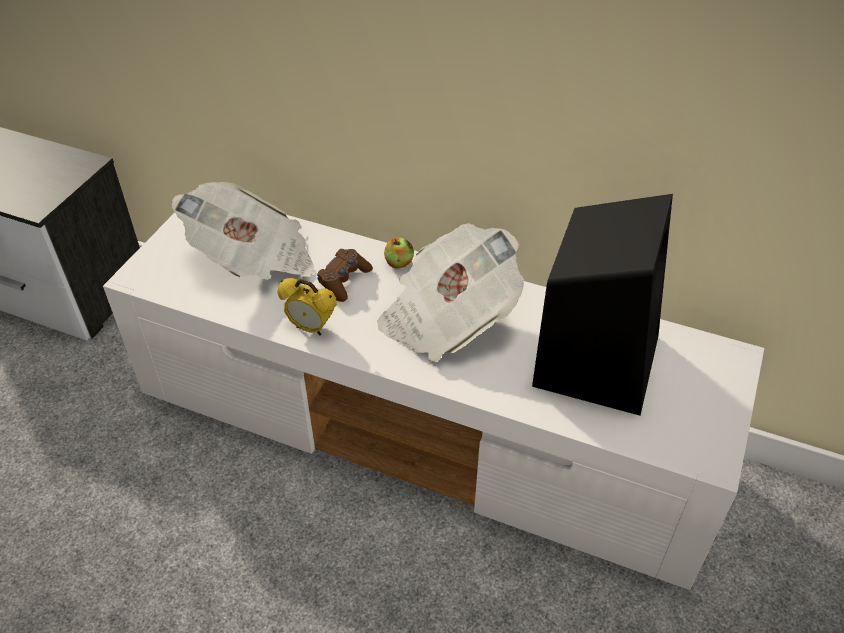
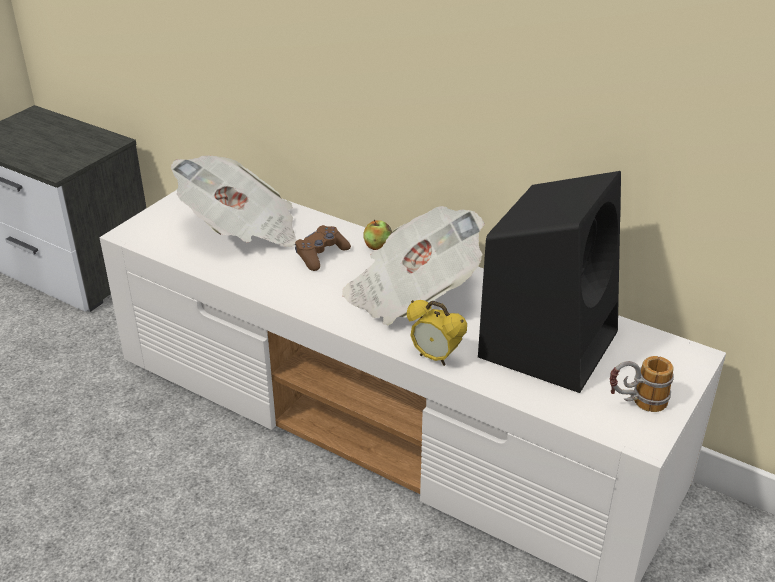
camera: 10 degrees right, 10 degrees down
alarm clock [278,278,336,336] -> alarm clock moved to [407,300,467,366]
none -> mug [610,356,674,412]

